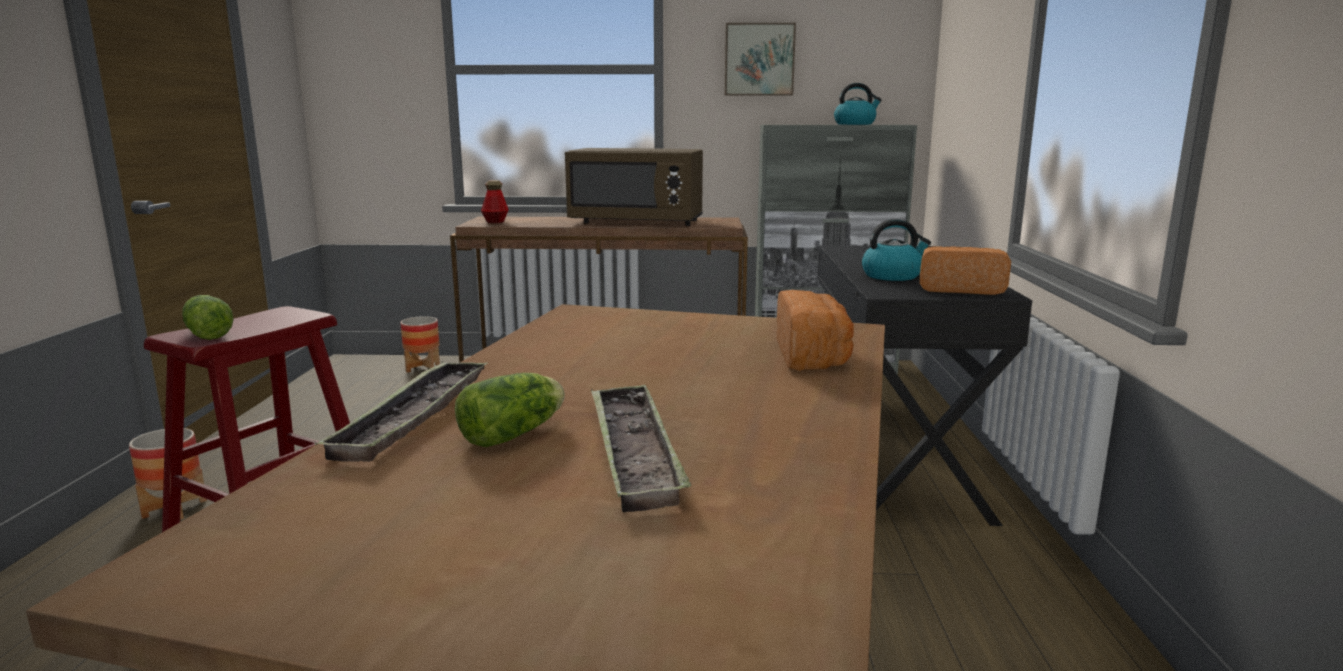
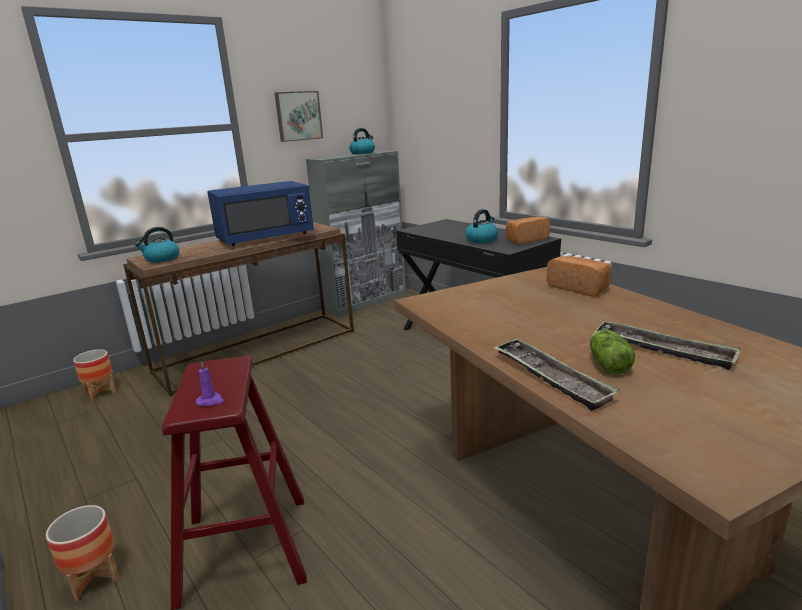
camera: 40 degrees left, 5 degrees up
lettuce [182,295,234,340] -> purple candle [196,361,224,406]
bottle [481,180,509,223] -> kettle [135,227,179,263]
brown microwave [565,148,703,226] -> blue microwave [207,181,314,246]

